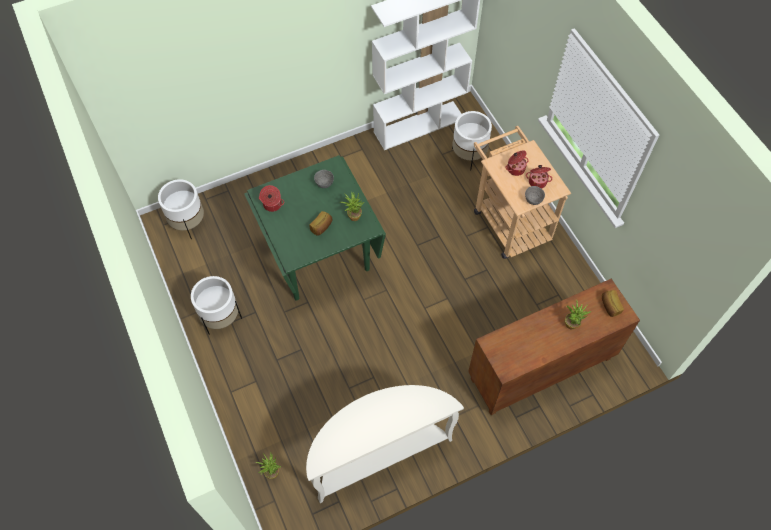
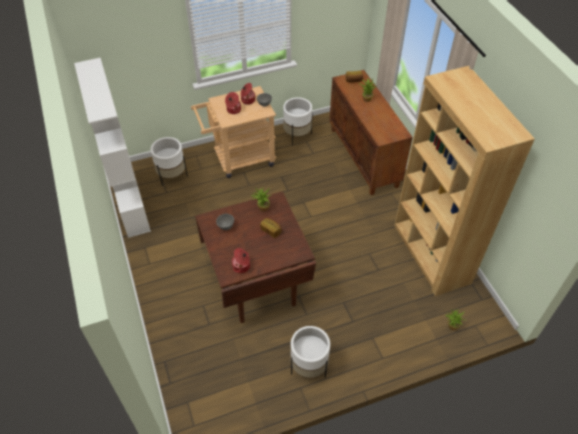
camera: 85 degrees left, 10 degrees down
white planter [158,179,204,239] -> white planter moved to [283,97,312,145]
green dining table [244,155,386,301] -> brown dining table [195,191,316,323]
white console table [306,385,464,503] -> brown bookcase [394,66,535,296]

